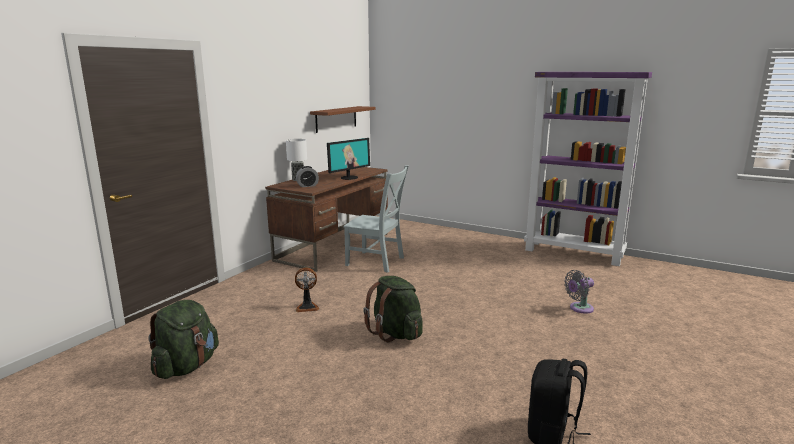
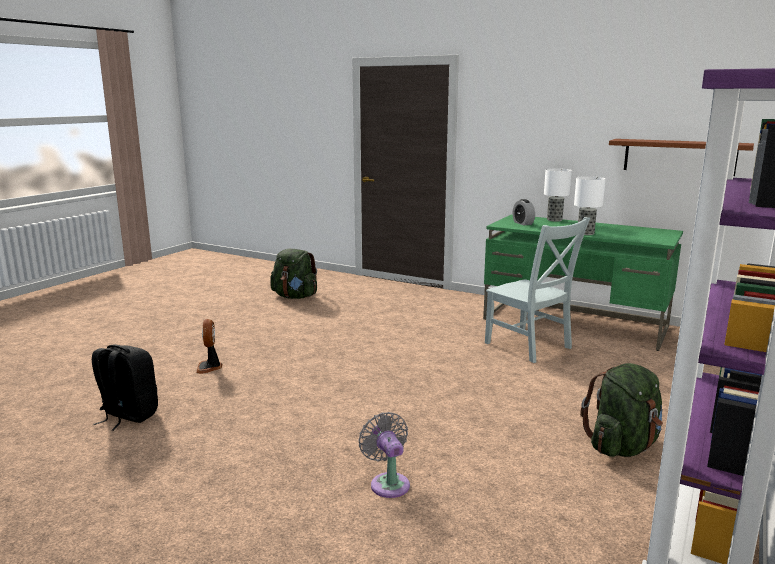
camera: 90 degrees right, 0 degrees up
brown desk [265,167,388,272] -> green desk [483,215,683,351]
fan [295,268,320,312] -> fan moved to [196,319,222,374]
monitor [327,138,370,180] -> table lamp [574,176,605,235]
grey chair [343,165,409,273] -> grey chair turned 60 degrees counterclockwise [485,217,590,363]
green backpack [363,276,423,342] -> green backpack moved to [580,363,663,457]

